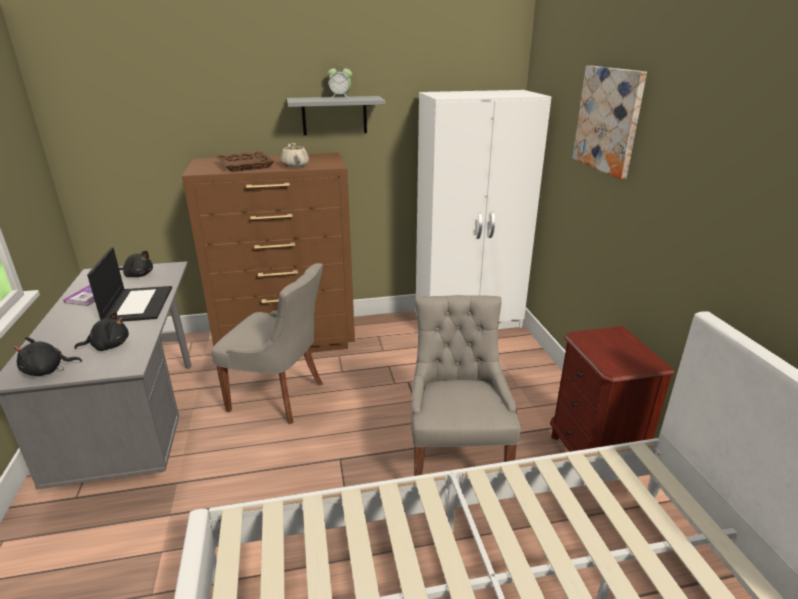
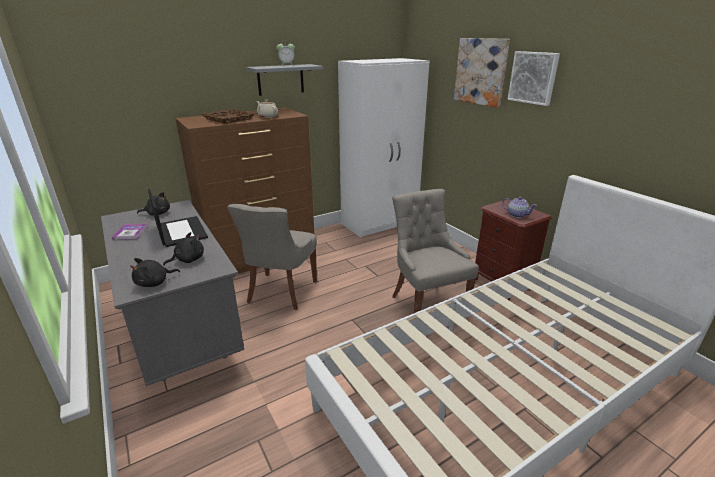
camera: 20 degrees left, 0 degrees up
grey chair [212,263,323,424] -> grey chair turned 105 degrees clockwise [227,204,317,310]
none -> teapot [502,197,537,218]
none -> picture [507,51,560,106]

